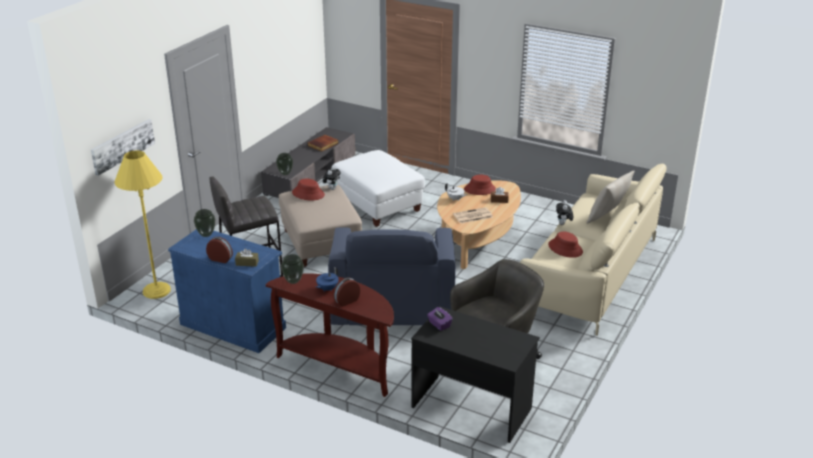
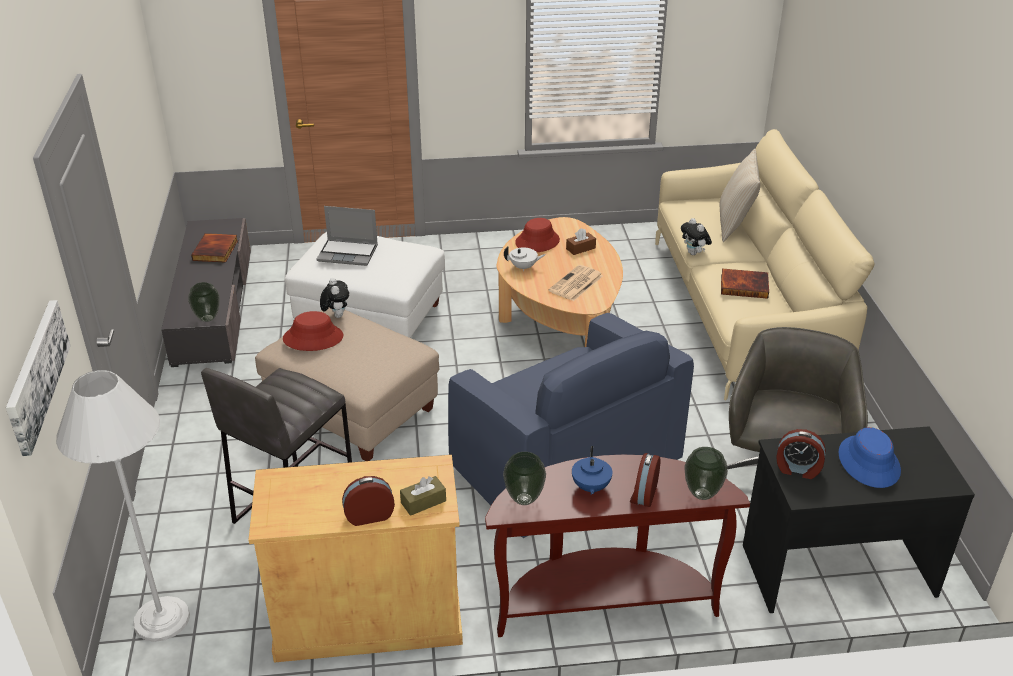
camera: 35 degrees left, 5 degrees up
yellow floor lamp [115,150,171,299] -> white floor lamp [56,370,190,642]
blue cabinet [168,229,286,353] -> beige cabinet [249,455,463,663]
vase [194,209,215,237] -> vase moved to [684,447,728,500]
purple tissue box [427,307,453,331] -> alarm clock [776,429,826,479]
red hat [548,231,583,258] -> book [721,269,769,299]
none -> laptop [317,206,378,266]
none -> blue hat [838,427,901,488]

